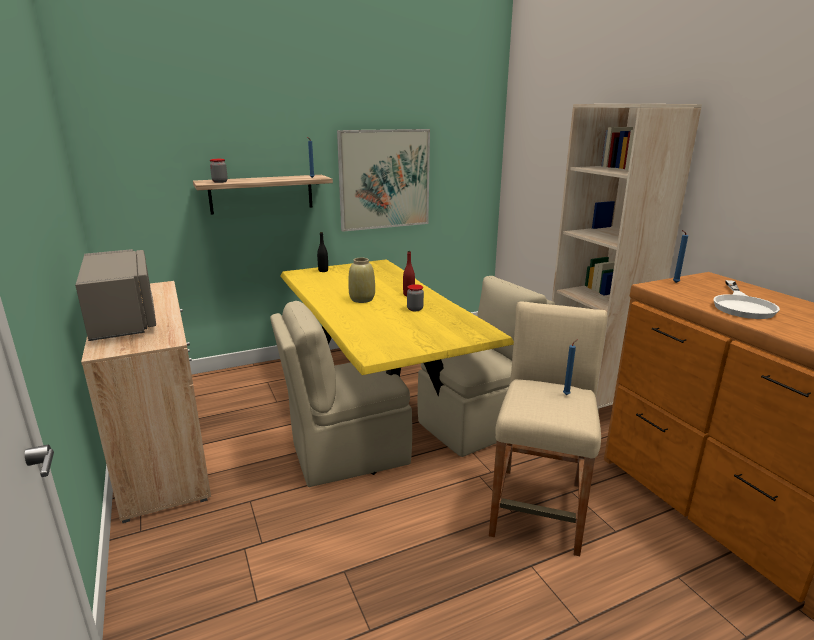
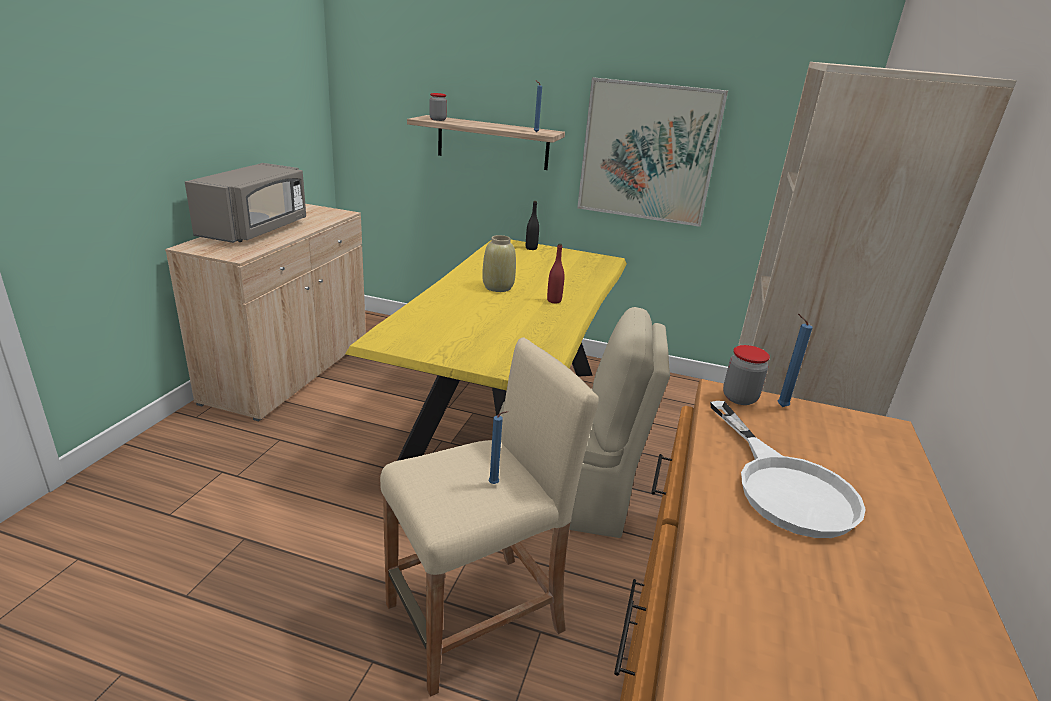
camera: 40 degrees right, 5 degrees up
beige chair [270,301,412,487] -> none
jar [407,284,424,311] -> jar moved to [723,345,770,405]
white frying pan [714,280,780,319] -> white frying pan turned 75 degrees counterclockwise [710,401,866,538]

